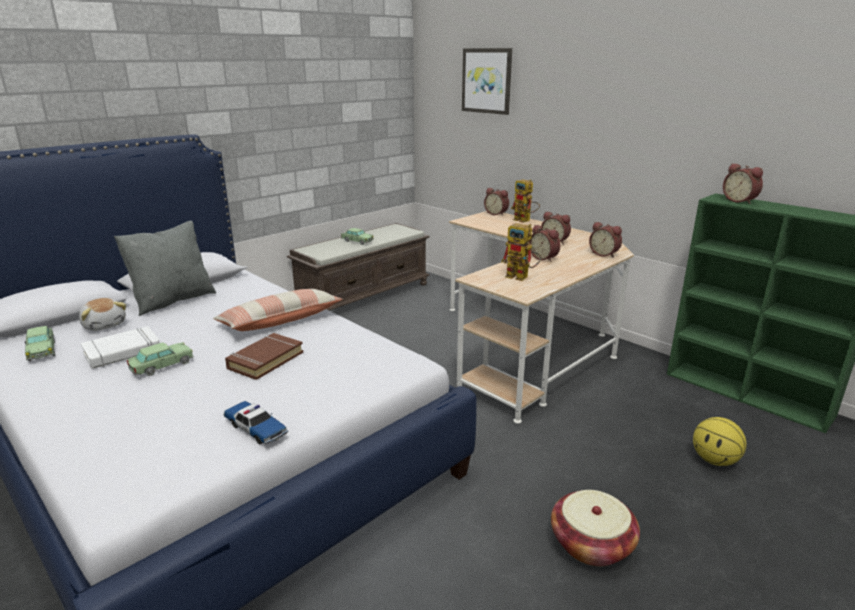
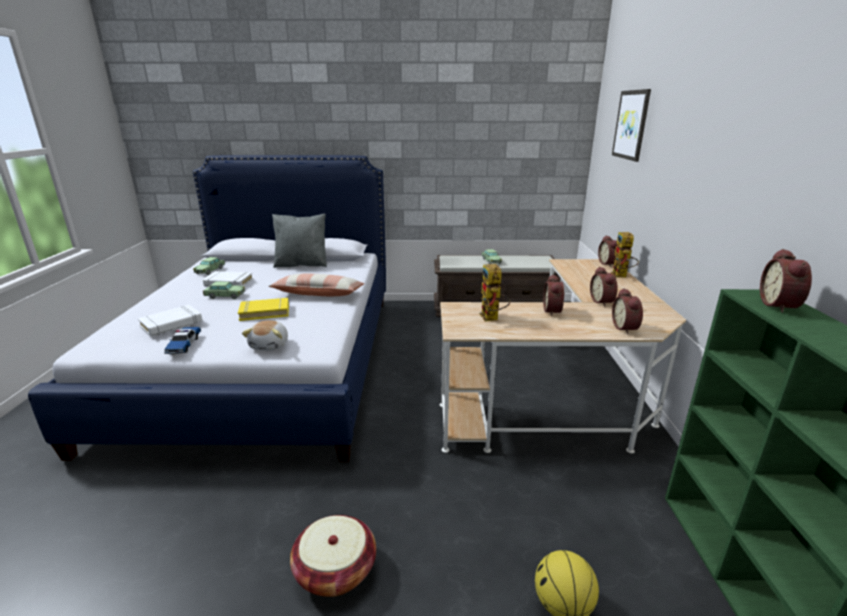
camera: 45 degrees right, 0 degrees up
plush toy [79,298,126,331] -> plush toy moved to [242,320,288,350]
brown book [225,333,303,380] -> yellow book [238,298,289,321]
none -> white book [138,305,203,337]

